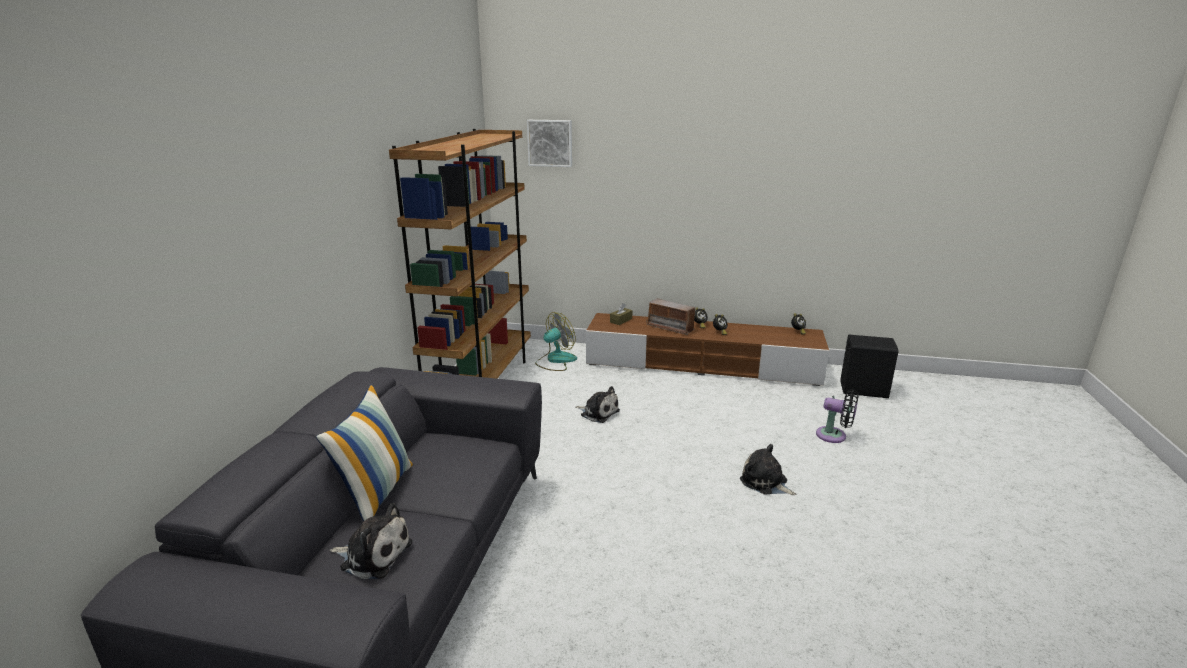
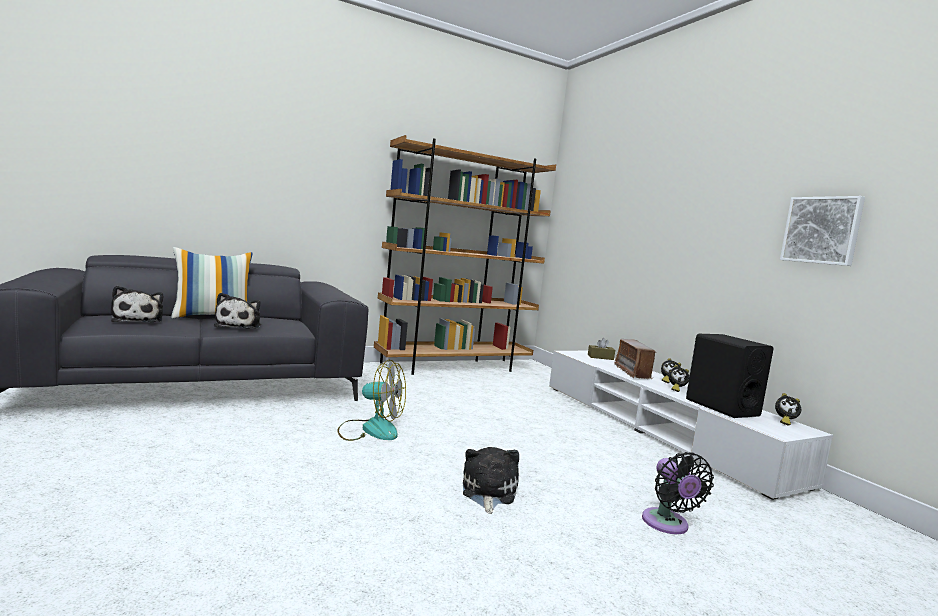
camera: 50 degrees right, 15 degrees down
picture [527,120,572,167] -> picture moved to [780,196,865,266]
fan [535,312,577,371] -> fan moved to [337,360,406,441]
plush toy [575,386,620,423] -> plush toy moved to [214,293,261,329]
brown tv stand [586,313,829,386] -> white tv stand [549,351,833,500]
black speaker [840,334,898,398] -> black speaker moved to [686,334,773,418]

